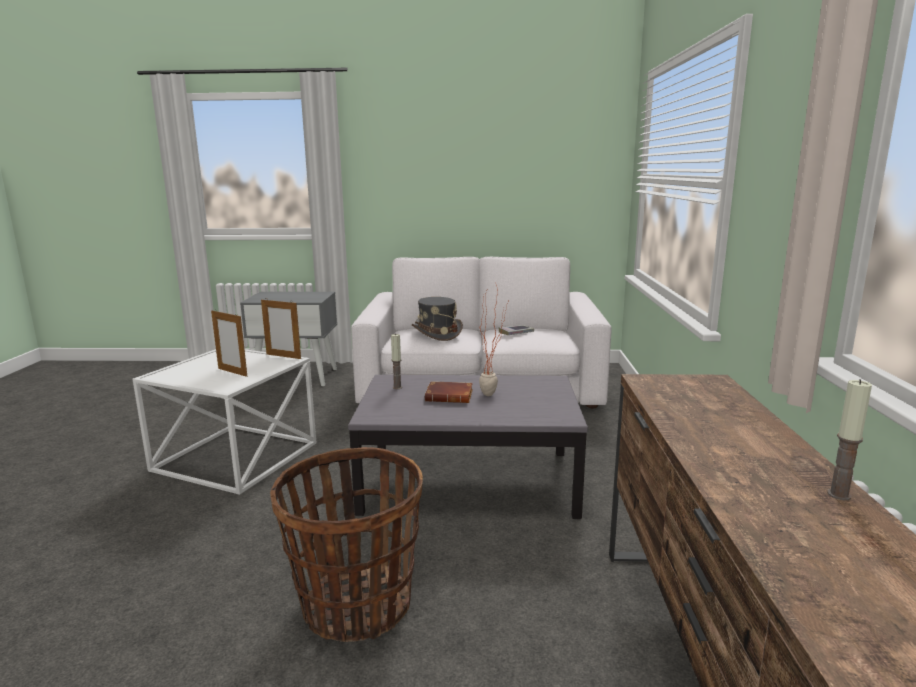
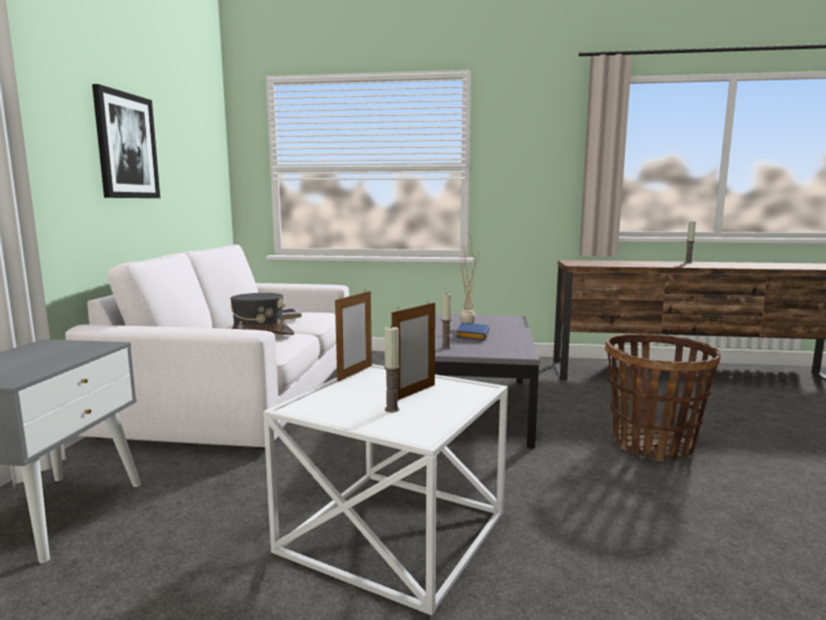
camera: 85 degrees left, 5 degrees down
brown book [425,381,473,403] -> blue book [456,323,490,340]
none -> picture [92,84,160,198]
none -> candle [384,326,399,412]

